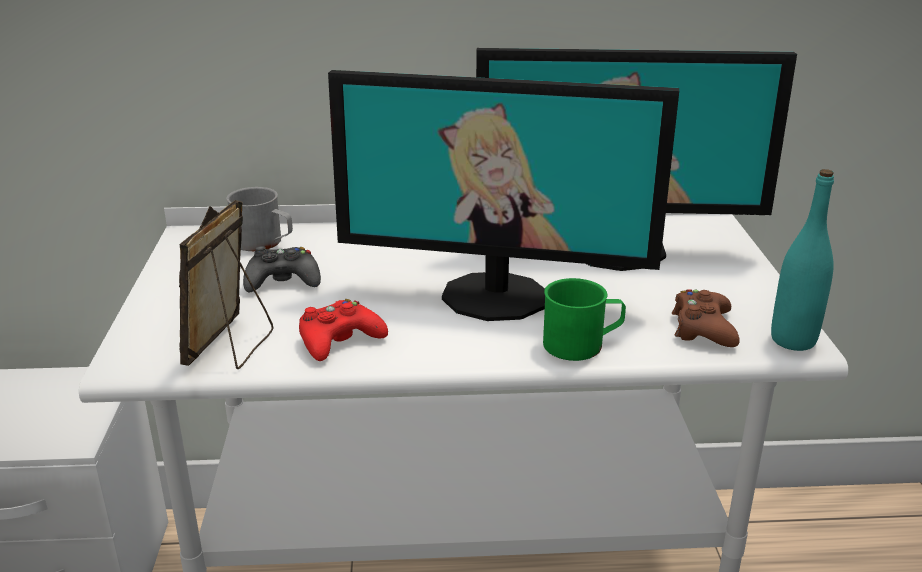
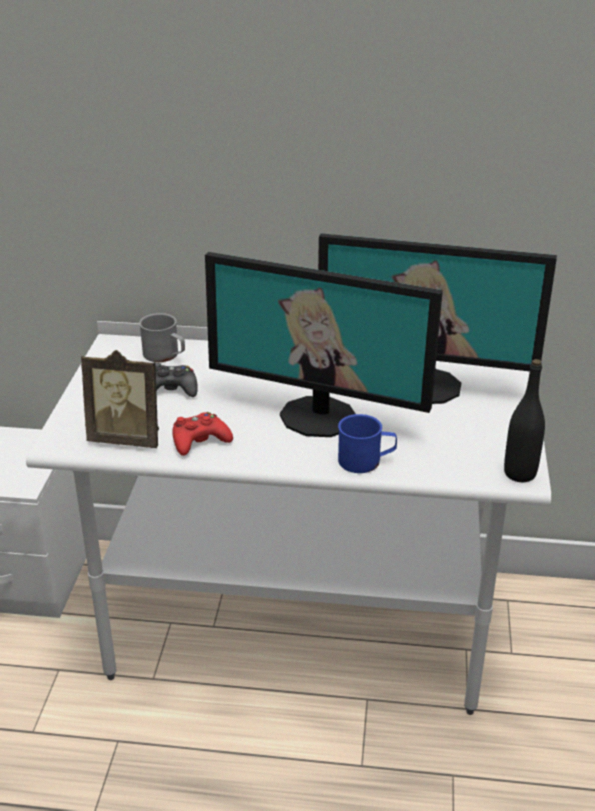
camera: 10 degrees right, 5 degrees up
picture frame [179,200,273,369] -> picture frame turned 105 degrees counterclockwise [81,350,159,448]
green mug [543,278,626,361] -> blue mug [338,414,397,473]
brown game controller [672,289,740,347] -> none
turquoise bottle [771,169,834,351] -> black bottle [504,359,545,482]

